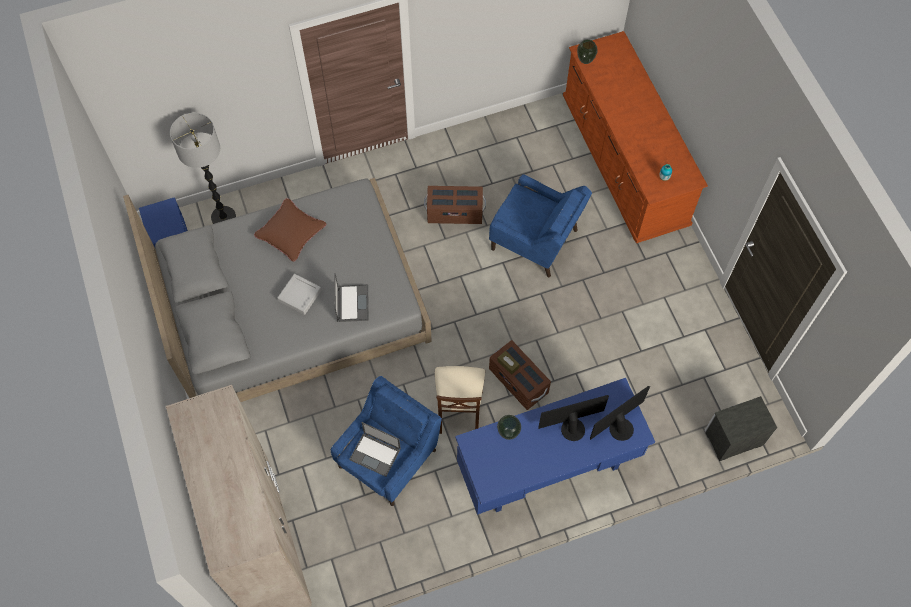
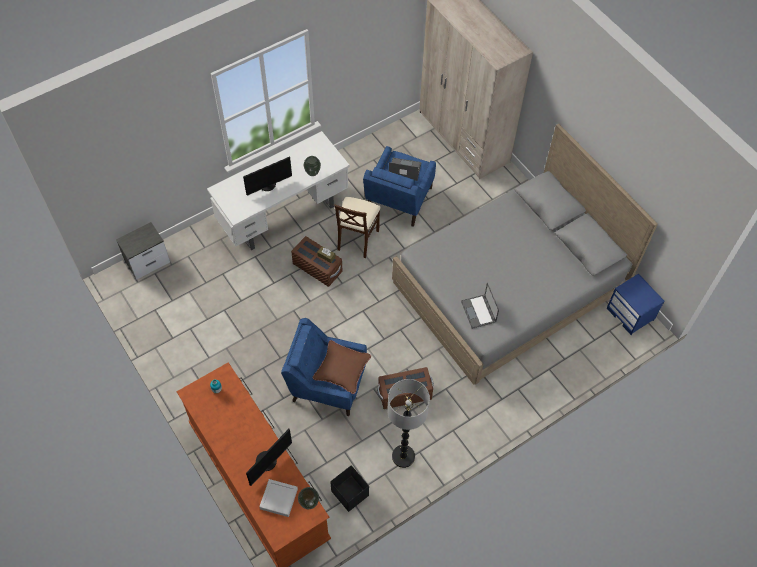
camera: 165 degrees right, 5 degrees down
floor lamp [170,113,236,224] -> floor lamp moved to [387,379,430,468]
brown pillow [254,198,326,262] -> brown pillow moved to [313,340,371,394]
grey tray [278,274,321,315] -> grey tray moved to [259,479,298,517]
laptop [335,274,369,322] -> laptop moved to [461,283,499,329]
beige chair [435,366,485,434] -> beige chair turned 150 degrees counterclockwise [334,197,381,258]
blue desk [455,378,655,515] -> white desk [207,131,350,250]
monitor [590,386,650,441] -> monitor moved to [246,429,292,486]
none -> black storage box [330,465,369,512]

